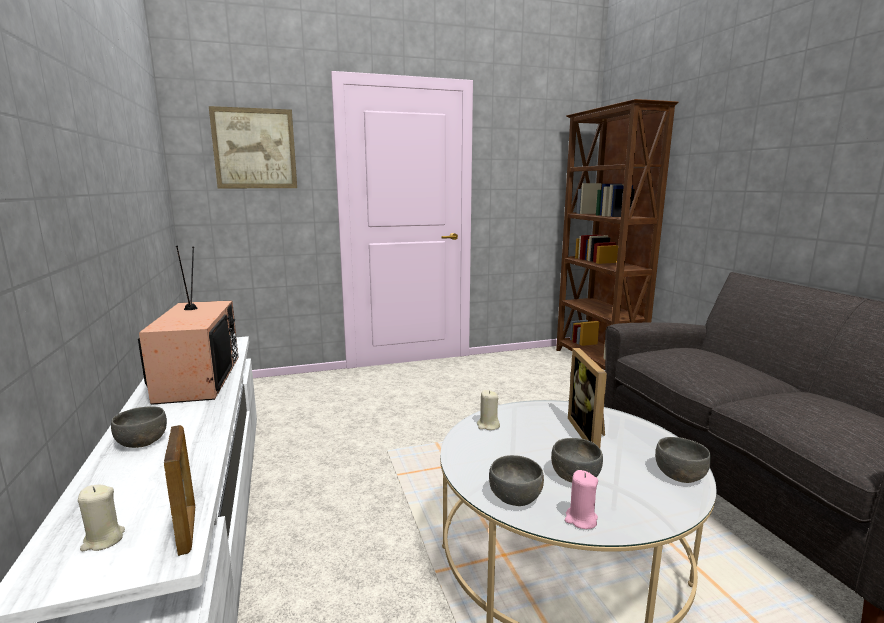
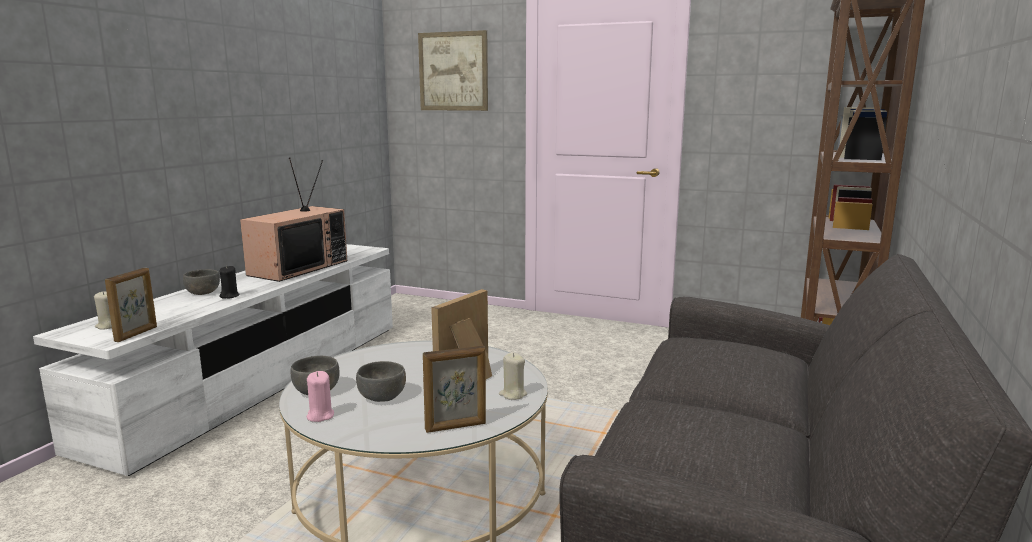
camera: 40 degrees right, 0 degrees up
beige candle [477,390,500,430] -> beige candle moved to [499,352,527,400]
grey bowl [655,437,711,483] -> picture frame [423,346,486,433]
none -> black candle [220,266,240,299]

